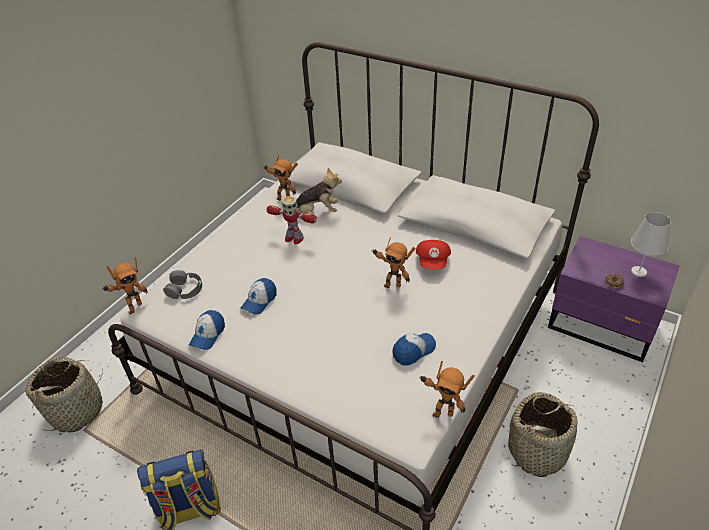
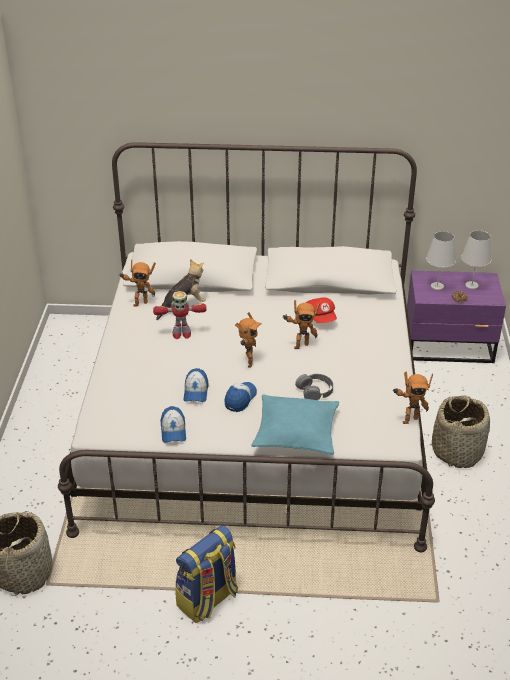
camera: 30 degrees left, 5 degrees down
toy robot [102,257,148,314] -> toy robot moved to [235,312,262,368]
grey headphones [163,270,202,299] -> grey headphones moved to [295,374,333,400]
cap [392,333,436,366] -> cap moved to [224,382,257,412]
none -> turquoise pillow [251,394,339,454]
none -> white table lamp [426,231,456,290]

